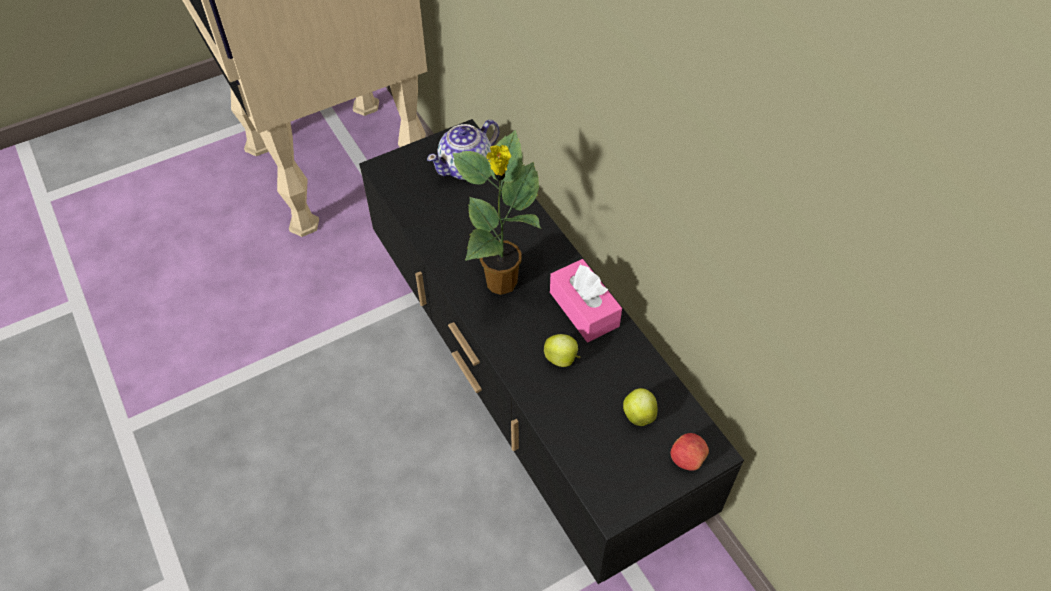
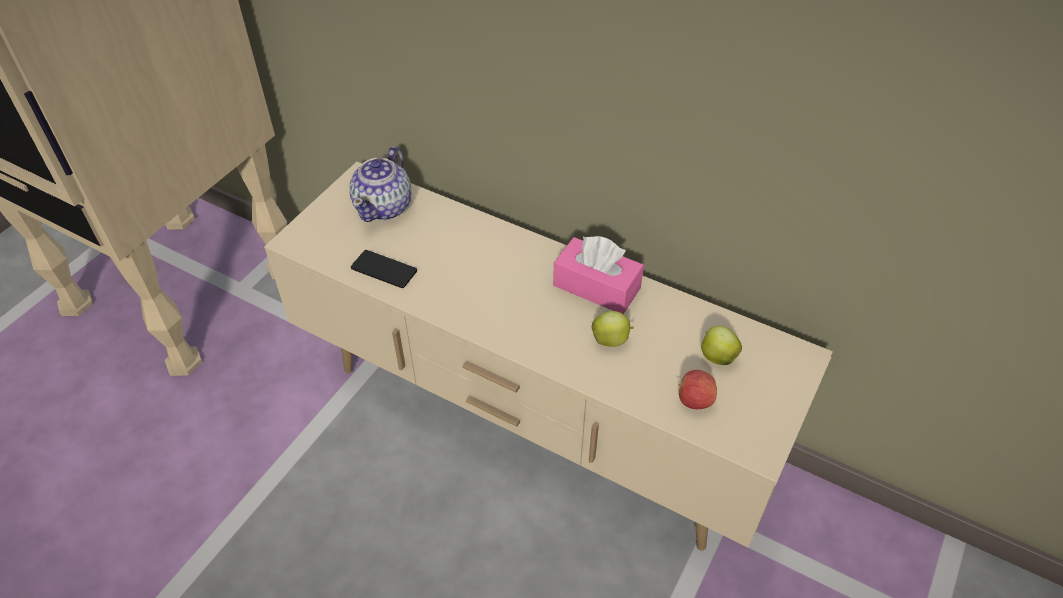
camera: 30 degrees left, 5 degrees down
black tv stand [359,119,744,584] -> beige tv stand [264,162,833,551]
potted plant [452,130,541,295] -> none
apple [671,433,709,471] -> apple moved to [678,370,717,409]
none -> phone [351,250,417,288]

